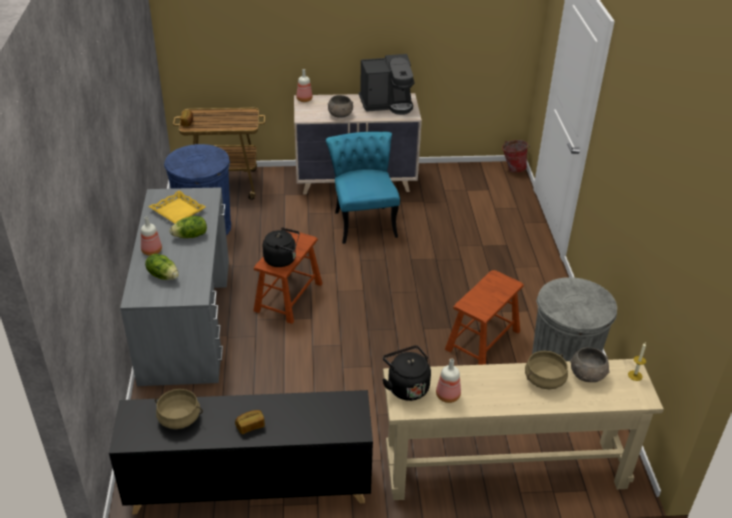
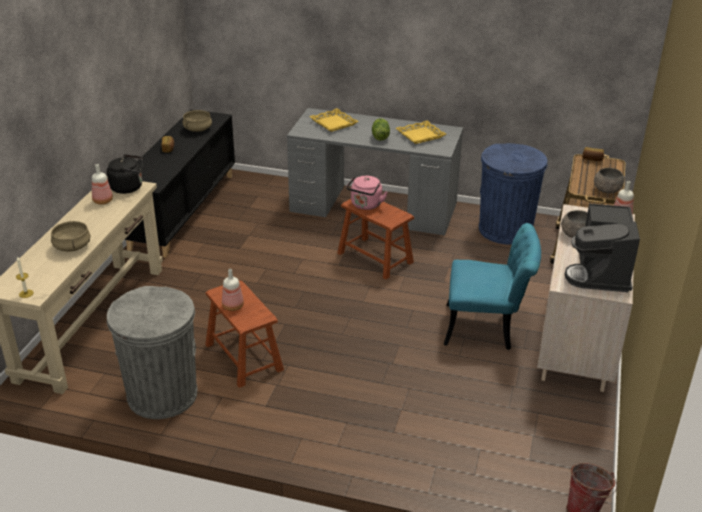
camera: 110 degrees right, 5 degrees down
bottle [141,216,162,256] -> bottle moved to [222,269,244,311]
lettuce [145,253,179,280] -> yellow tray [309,108,359,132]
black kettle [263,227,300,267] -> pink kettle [346,176,388,210]
grey bowl [570,347,610,382] -> grey bowl moved to [594,168,625,193]

